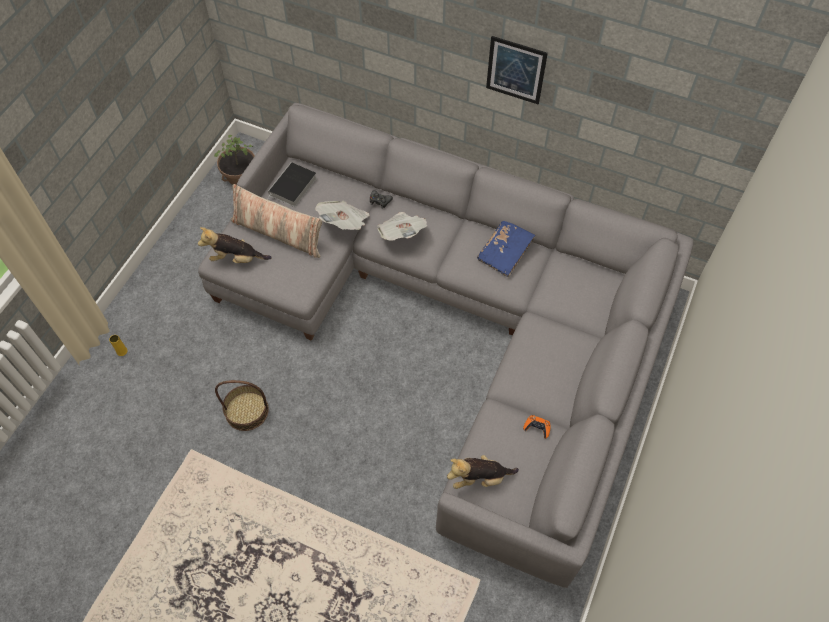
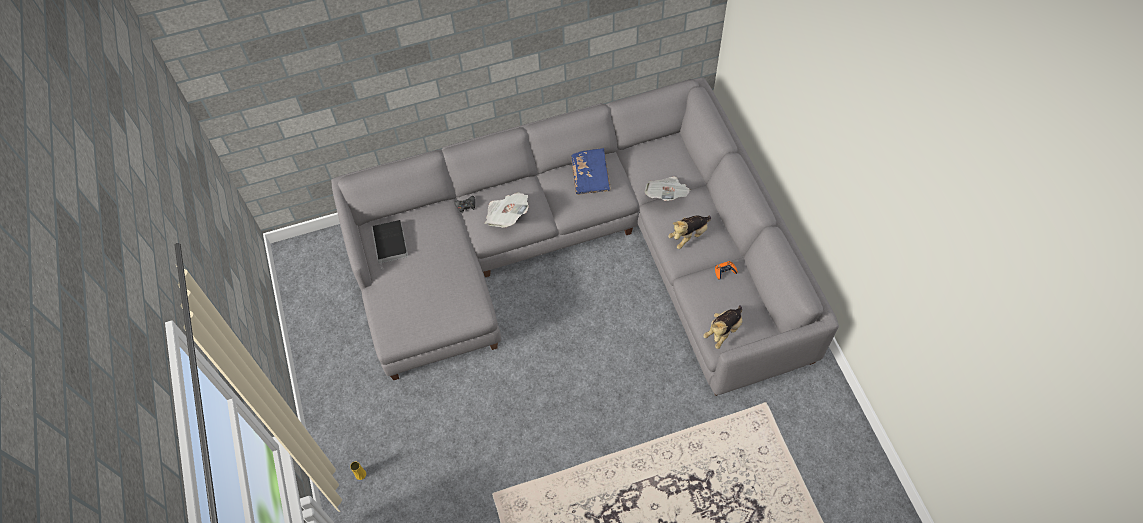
camera: 40 degrees left, 0 degrees up
plush toy [198,227,271,263] -> plush toy moved to [668,215,711,249]
potted plant [214,135,255,185] -> none
basket [215,380,269,431] -> none
pillow [230,184,322,258] -> none
newspaper [315,201,370,230] -> newspaper moved to [644,176,690,201]
picture [486,36,548,104] -> none

